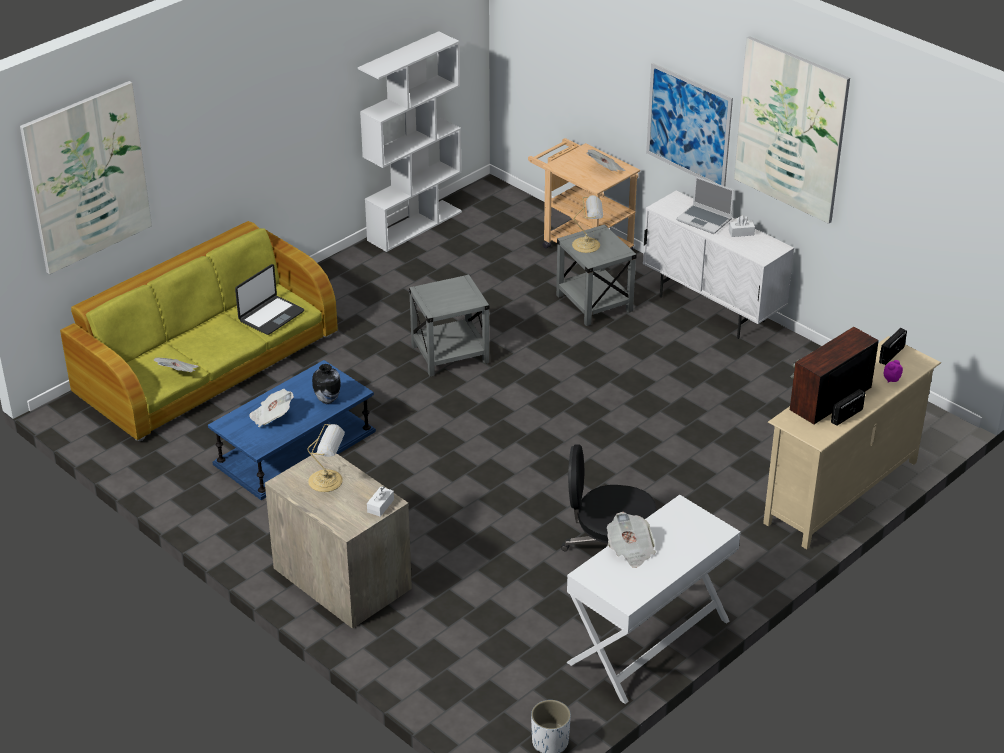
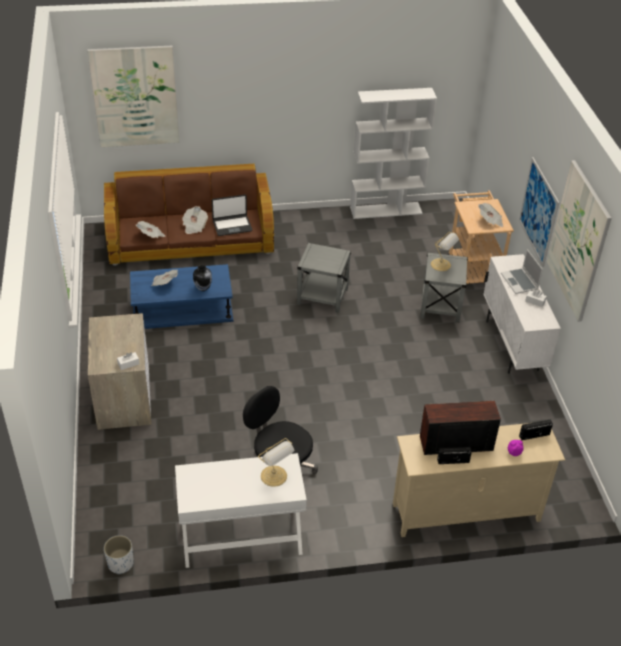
camera: 35 degrees right, 5 degrees up
green sofa [60,221,338,441] -> brown sofa [104,164,274,266]
table lamp [307,424,345,492] -> table lamp moved to [258,438,294,487]
newspaper [607,512,656,568] -> newspaper moved to [182,206,208,234]

